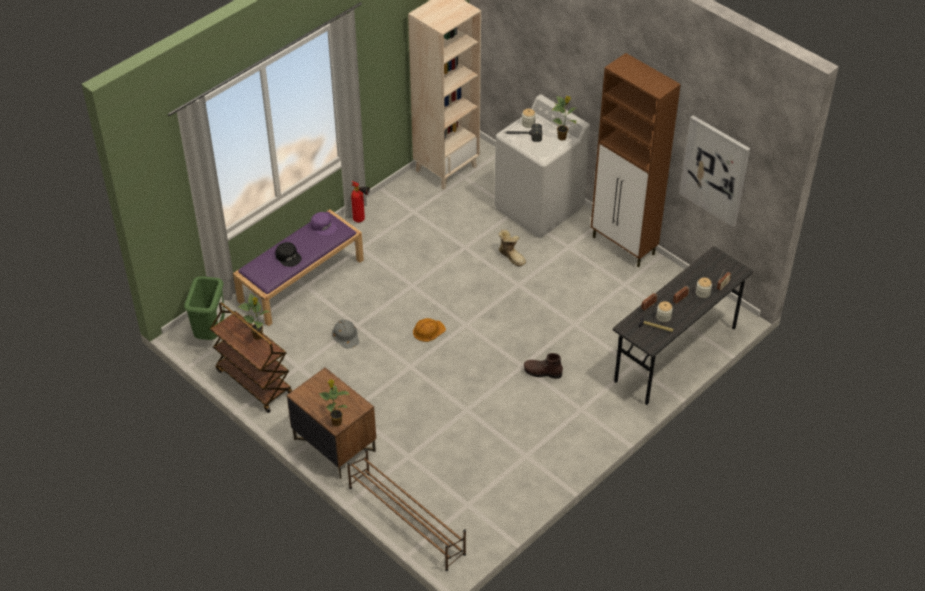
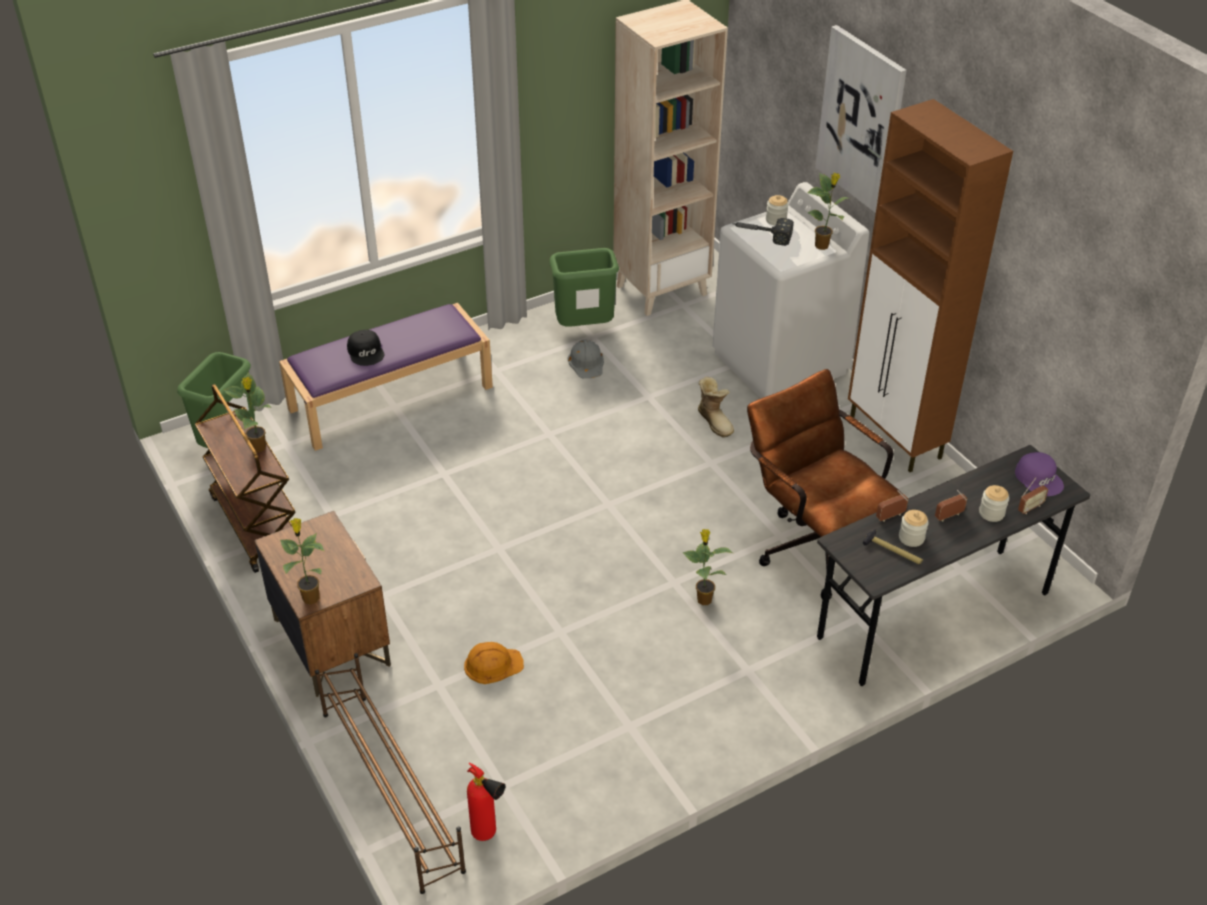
camera: 15 degrees right, 5 degrees down
purple cap [310,212,337,236] -> purple cap moved to [1015,452,1064,496]
grey hard hat [332,320,360,349] -> grey hard hat moved to [567,340,604,378]
fire extinguisher [351,181,370,222] -> fire extinguisher moved to [467,763,505,841]
orange hard hat [413,318,446,342] -> orange hard hat moved to [464,642,524,684]
brown boot [524,353,563,379] -> potted plant [682,529,733,605]
picture [679,115,750,227] -> picture moved to [815,25,907,213]
none -> green trash can [550,248,619,327]
none -> brown office chair [747,369,903,599]

